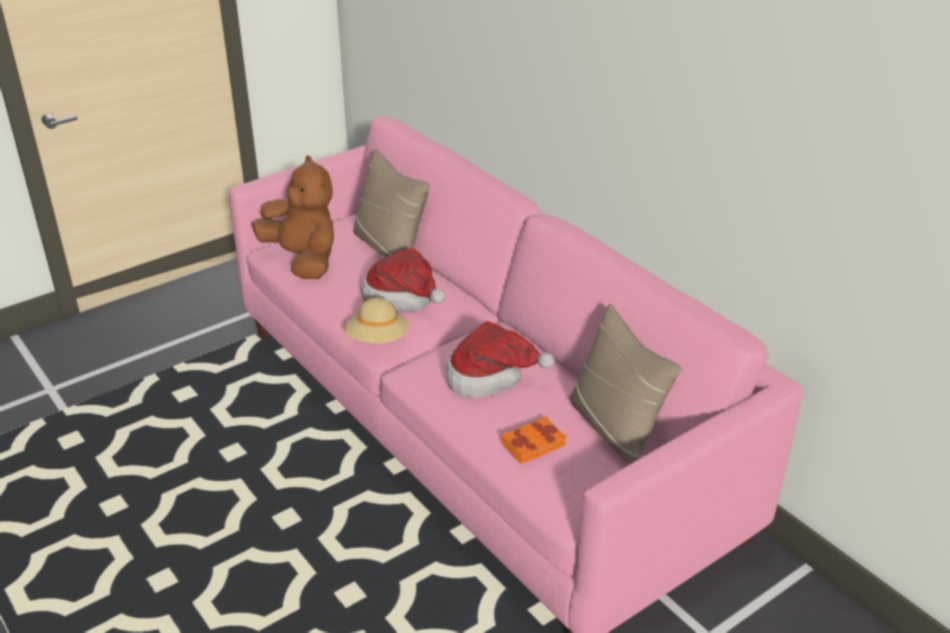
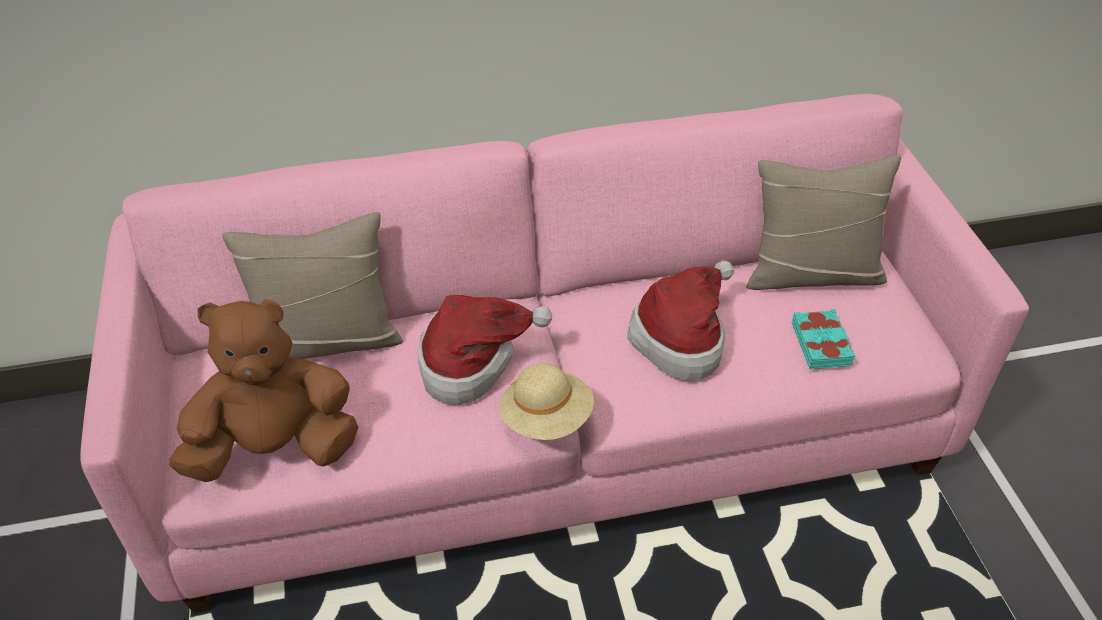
camera: 65 degrees left, 10 degrees up
orange book [502,416,566,464] -> turquoise book [792,309,855,369]

